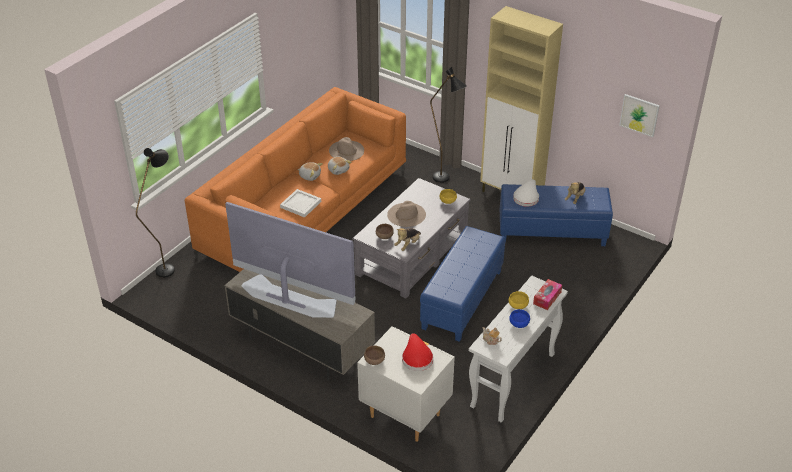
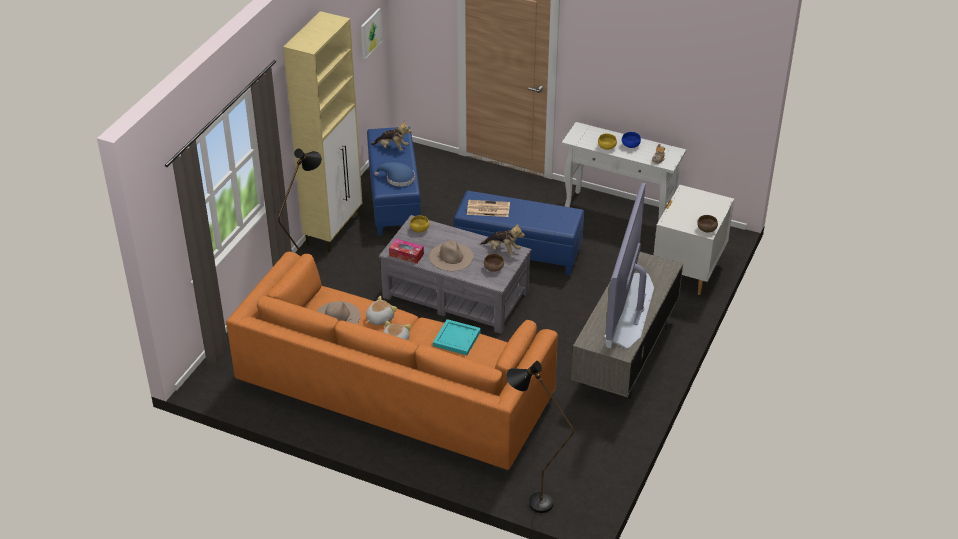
camera: 100 degrees left, 0 degrees up
white tray [280,189,321,218] -> turquoise tray [433,319,481,355]
red hat [402,333,433,371] -> none
white hat [513,179,539,207] -> blue hat [374,162,415,187]
tissue box [533,279,562,310] -> tissue box moved to [389,239,424,264]
none -> newspaper [467,200,510,217]

